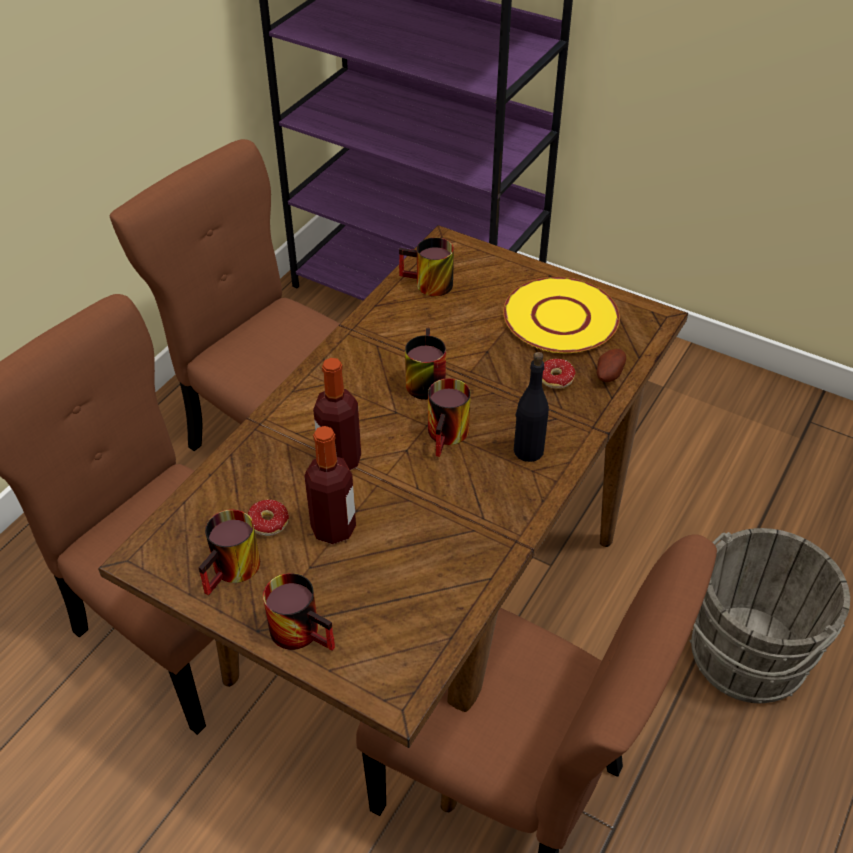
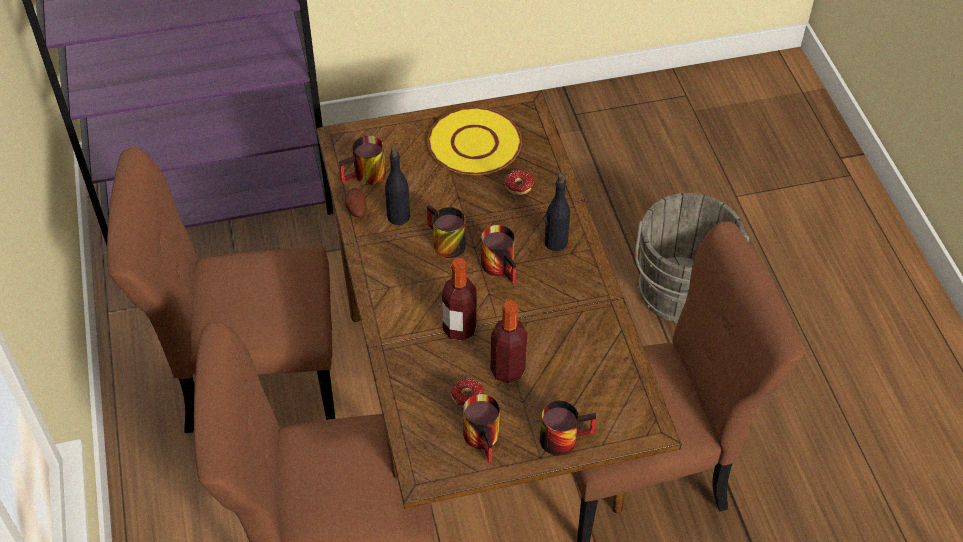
camera: 45 degrees left, 5 degrees up
potato [597,349,626,382] -> potato moved to [345,188,367,218]
none -> black bottle [385,146,410,225]

